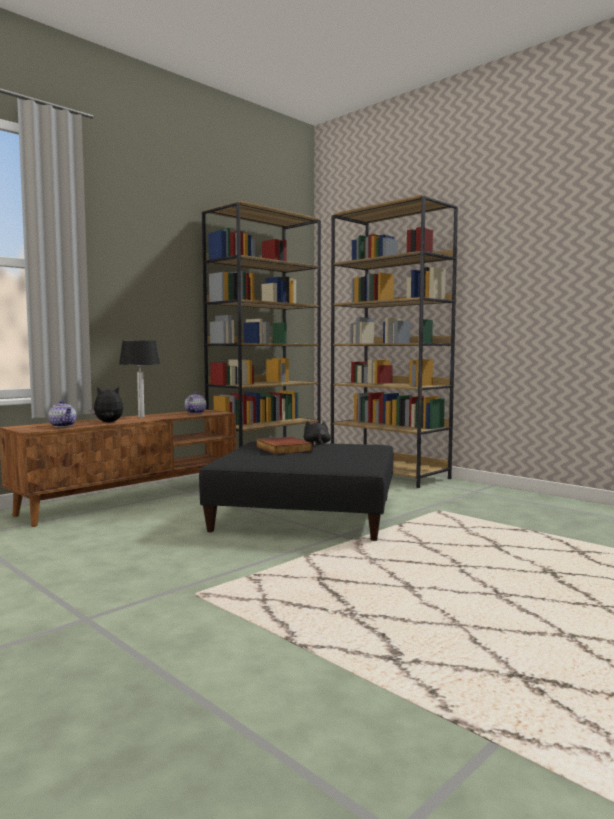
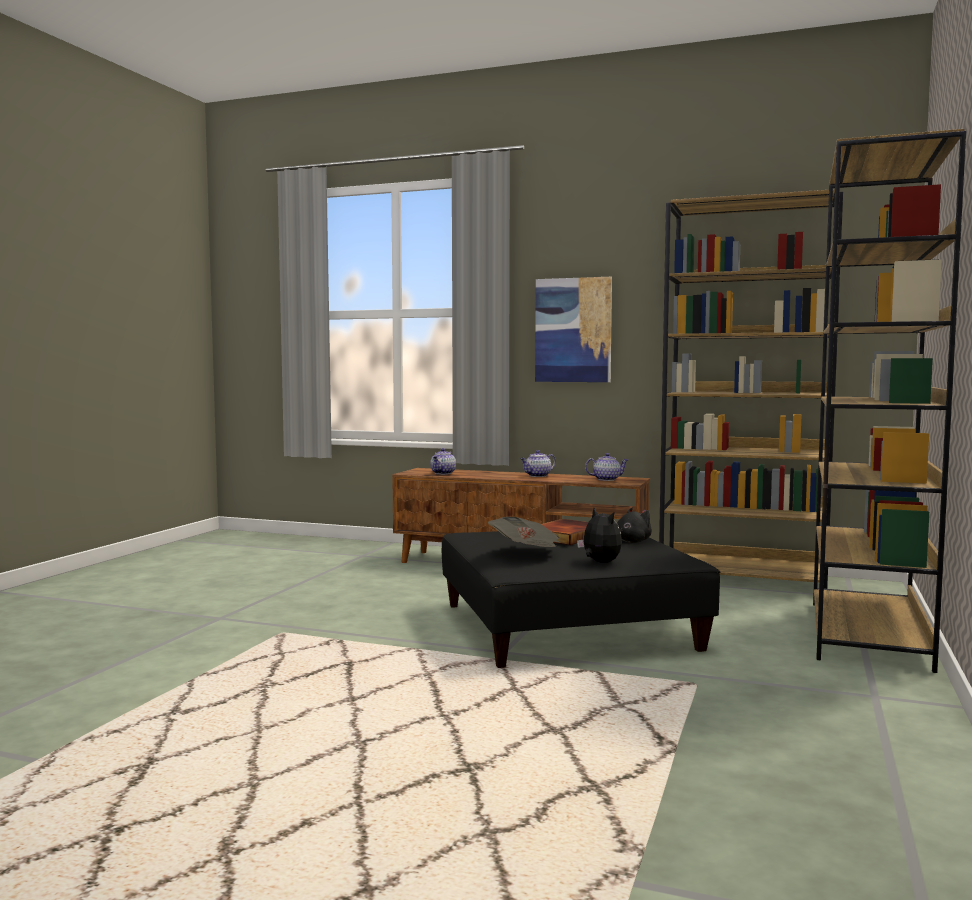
camera: 65 degrees right, 0 degrees up
plush toy [90,387,123,422] -> plush toy moved to [577,508,622,563]
table lamp [119,340,160,418] -> teapot [520,450,556,477]
none -> newspaper [488,517,560,547]
none -> picture [535,277,612,382]

